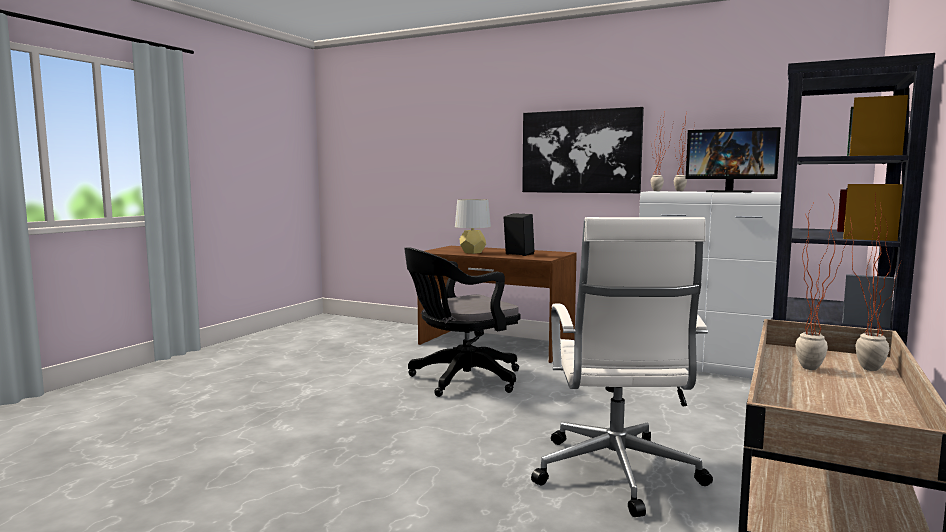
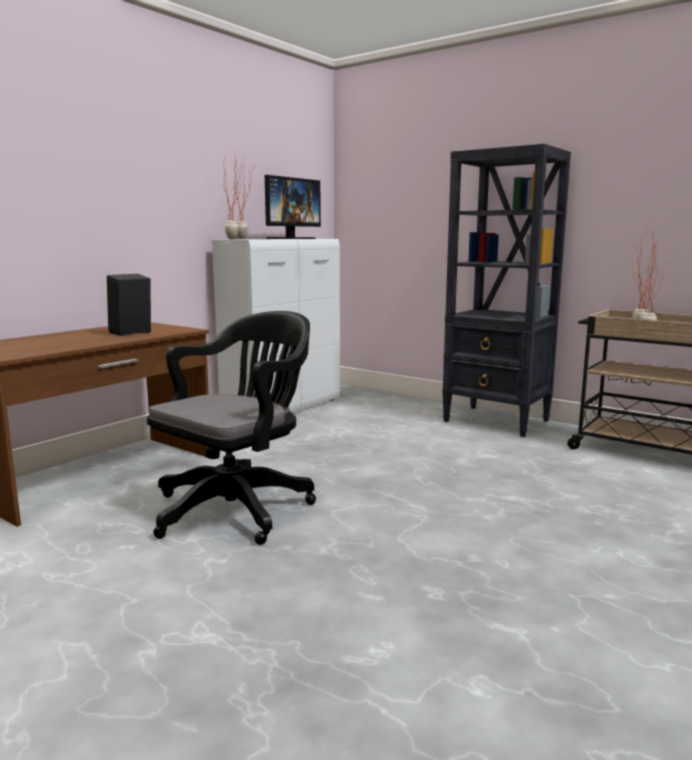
camera: 80 degrees left, 5 degrees up
black office chair [404,247,521,397] -> black office chair turned 120 degrees counterclockwise [147,311,316,545]
grey table lamp [455,199,491,254] -> none
picture [522,107,644,193] -> none
white office chair [531,217,713,517] -> none

